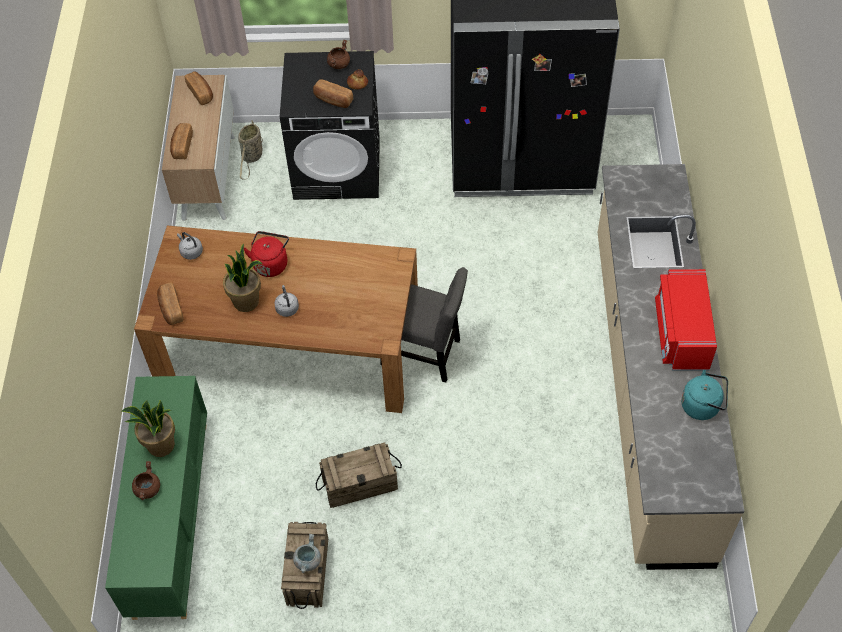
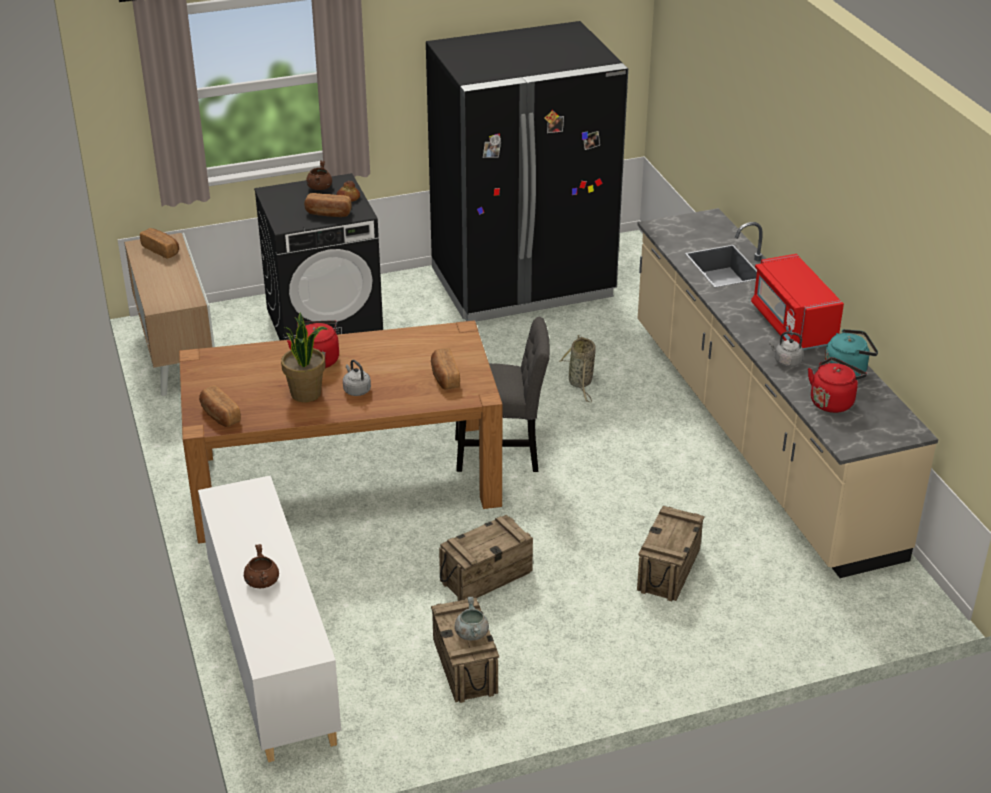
camera: 20 degrees left, 20 degrees down
green cabinet [105,376,207,620] -> white cabinet [198,475,342,762]
potted plant [122,400,175,457] -> none
bread [170,123,193,159] -> bread moved to [431,348,460,389]
grey kettle [177,232,203,260] -> grey kettle moved to [769,332,804,367]
basket [238,121,263,180] -> basket moved to [559,335,596,402]
none -> crate [637,506,705,601]
none -> red kettle [808,357,867,413]

